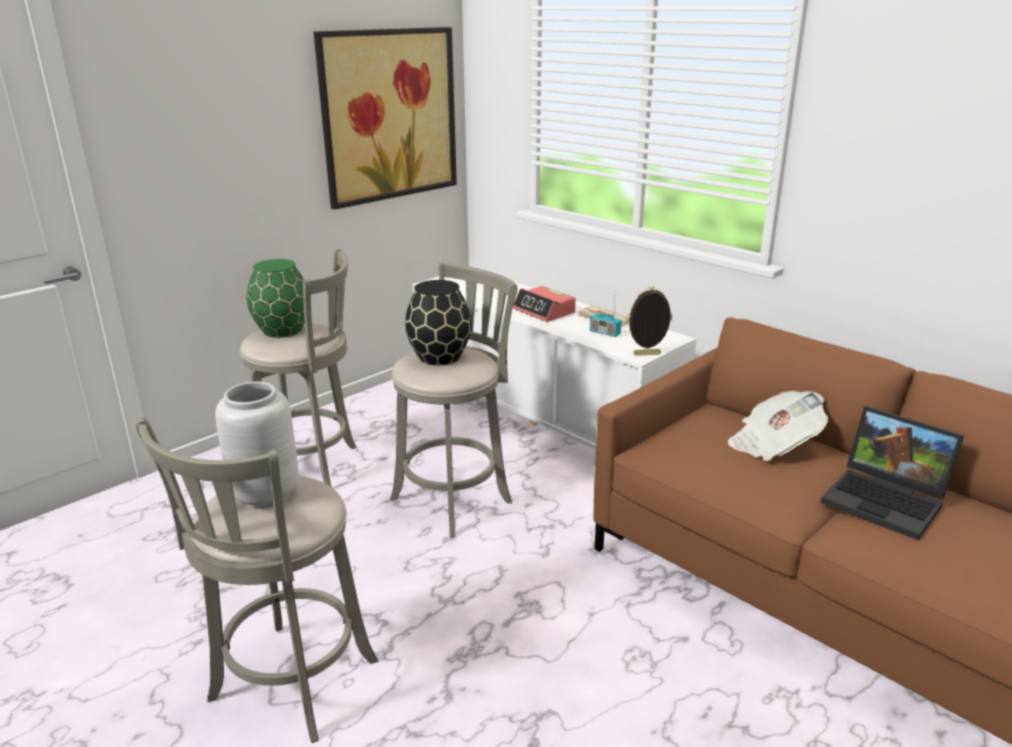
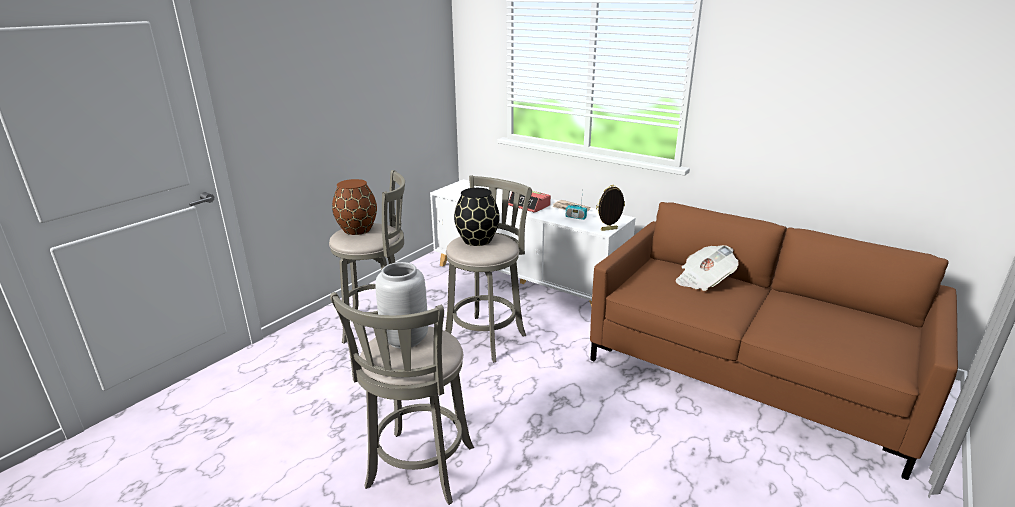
camera: 10 degrees left, 0 degrees up
green vase [247,259,305,338] -> brown vase [332,179,377,235]
picture [314,27,457,209] -> none
laptop [820,406,964,540] -> none

